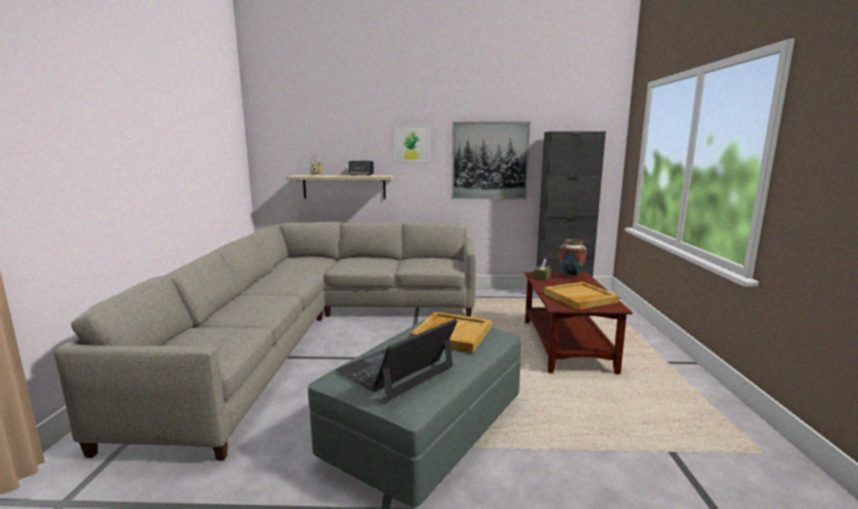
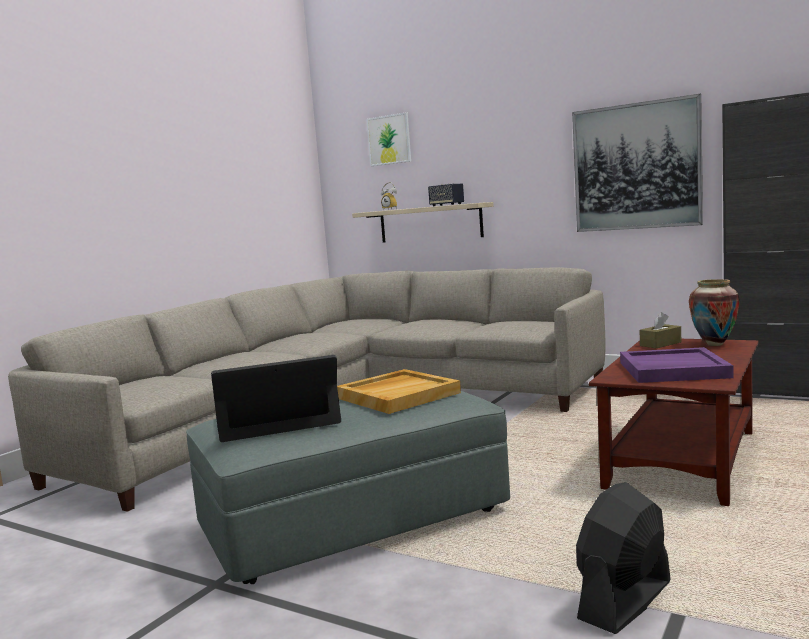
camera: 30 degrees right, 5 degrees down
picture [394,125,429,161] -> picture moved to [366,113,411,166]
beige tray [544,282,619,310] -> purple tray [620,347,733,383]
none -> black fan [576,482,671,634]

